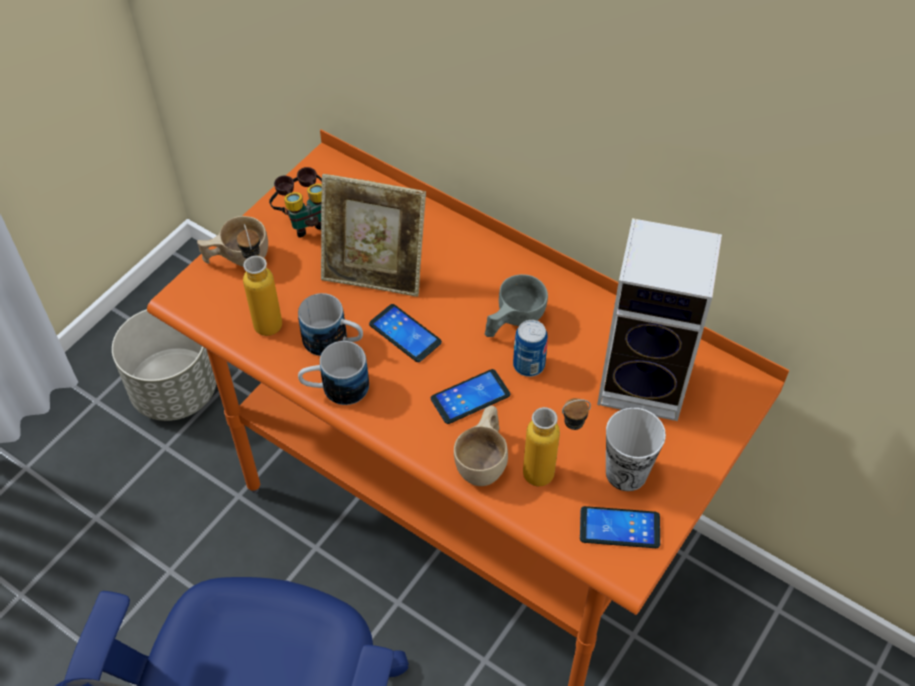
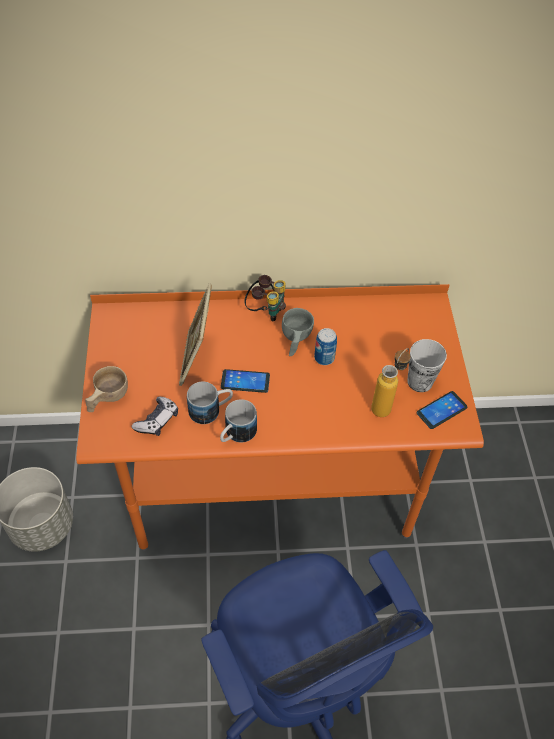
camera: 40 degrees left, 0 degrees up
bottle [237,224,282,336] -> game controller [132,397,178,436]
binoculars [269,167,322,238] -> binoculars moved to [244,275,286,321]
picture frame [321,174,426,297] -> picture frame turned 120 degrees clockwise [179,283,212,386]
phone [431,369,510,424] -> none
beige cup [454,406,508,486] -> none
speaker [597,218,722,421] -> none

